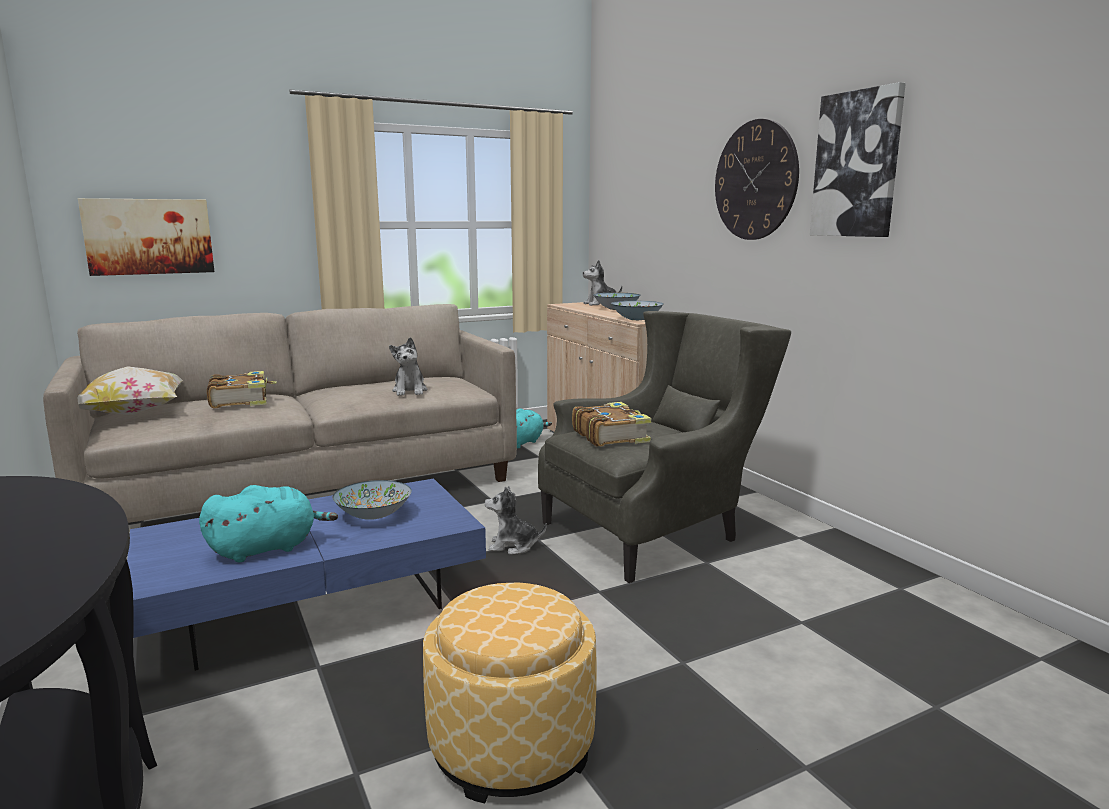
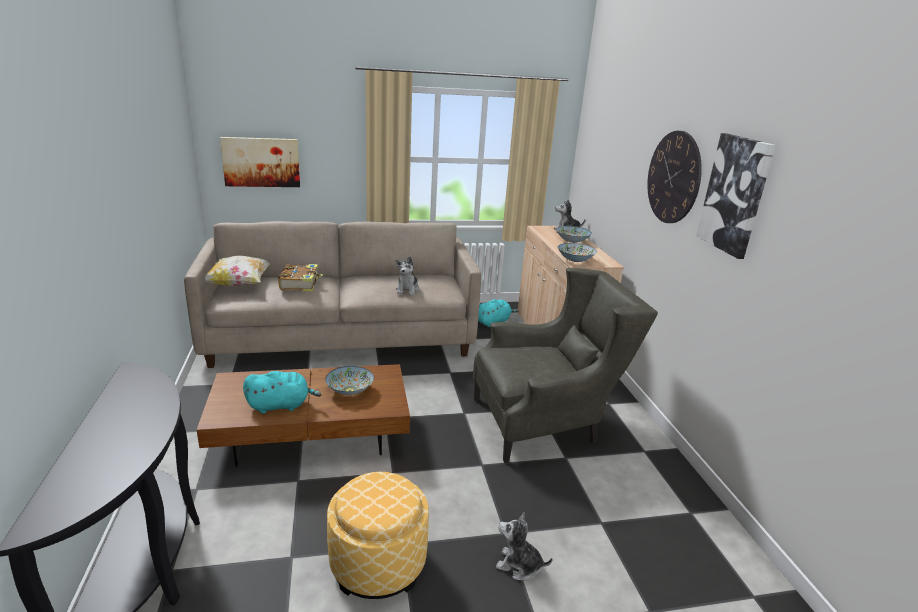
camera: 15 degrees right, 10 degrees up
blue coffee table [127,479,486,671] -> brown coffee table [197,364,410,467]
plush toy [485,486,547,555] -> plush toy moved to [496,512,552,580]
book [572,402,651,446] -> none

